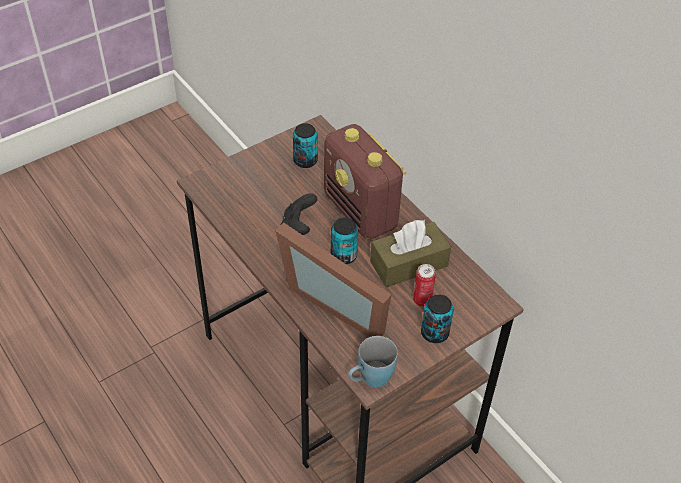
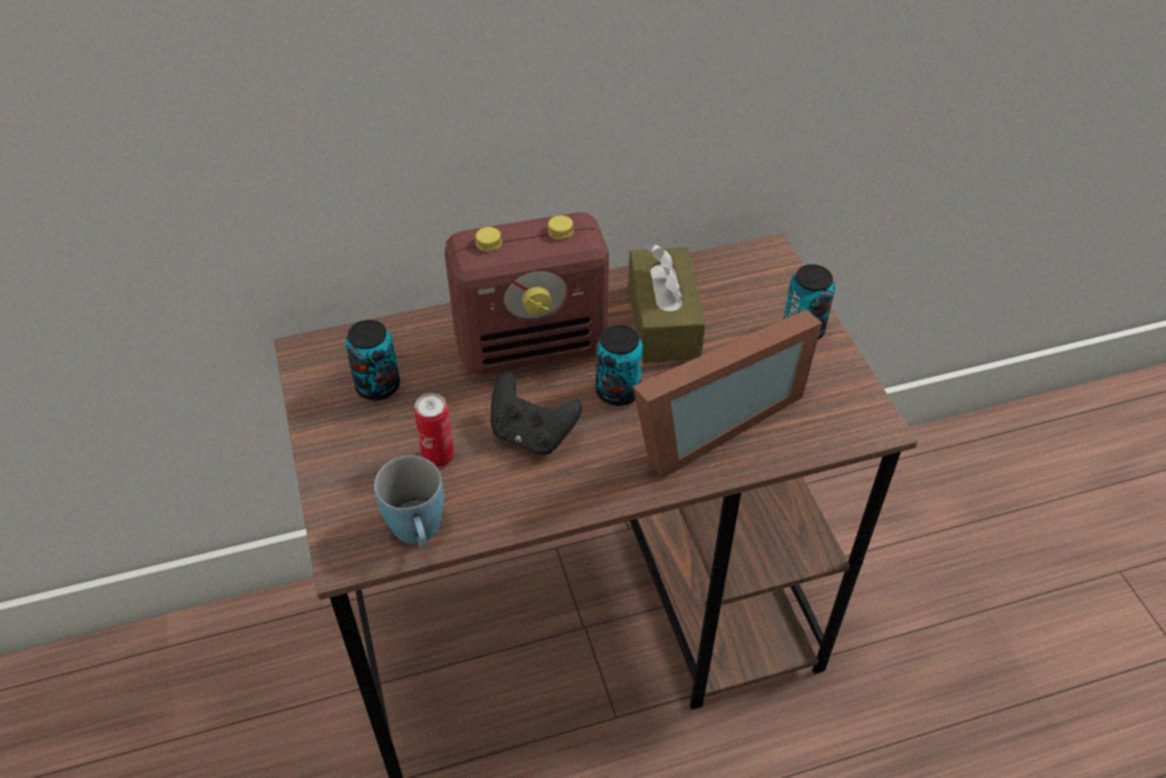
camera: 70 degrees left, 0 degrees up
blue mug [348,336,398,387] -> blue mug moved to [374,456,444,548]
can [413,264,436,307] -> can moved to [414,393,454,467]

